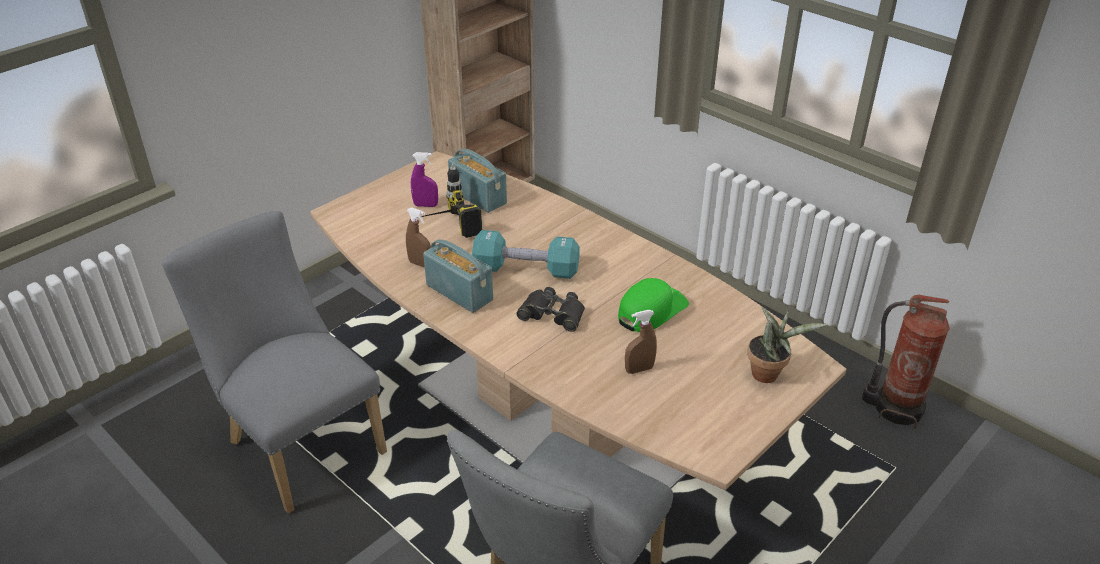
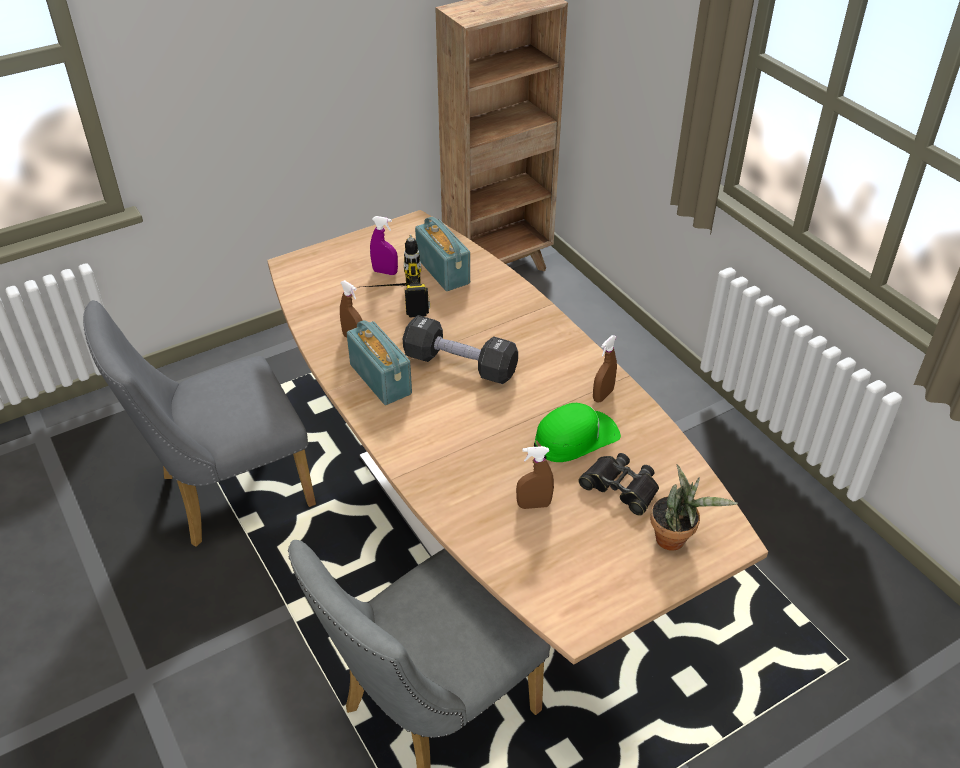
camera: 15 degrees right, 5 degrees up
grey chair [162,211,387,514] -> grey chair turned 90 degrees counterclockwise [83,300,316,547]
turquoise dumbbell [472,230,580,279] -> black dumbbell [403,315,518,384]
black binoculars [516,287,585,332] -> black binoculars moved to [578,453,659,516]
fire extinguisher [862,295,950,429] -> none
none -> brown spray bottle [593,335,617,403]

